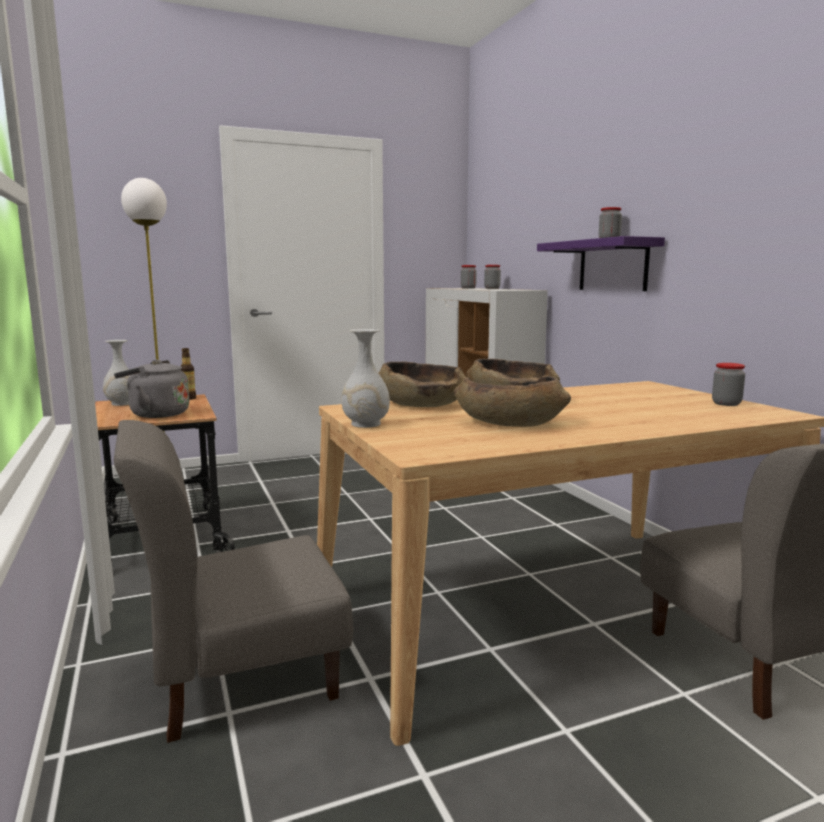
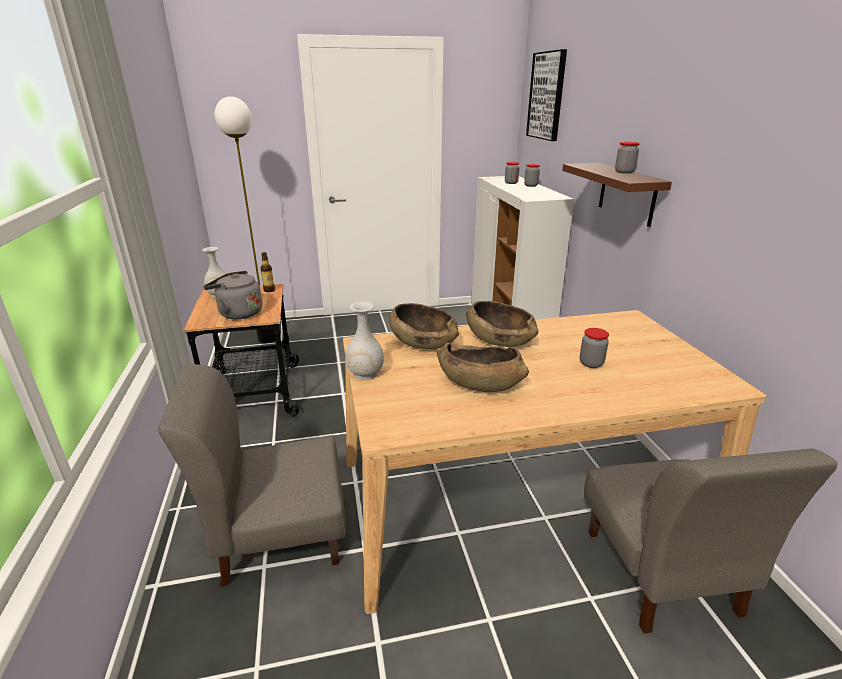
camera: 10 degrees right, 15 degrees up
purple shelf [537,236,665,291] -> brown shelf [562,163,672,227]
jar [712,363,745,406] -> jar moved to [580,328,609,368]
none -> picture [526,49,567,141]

